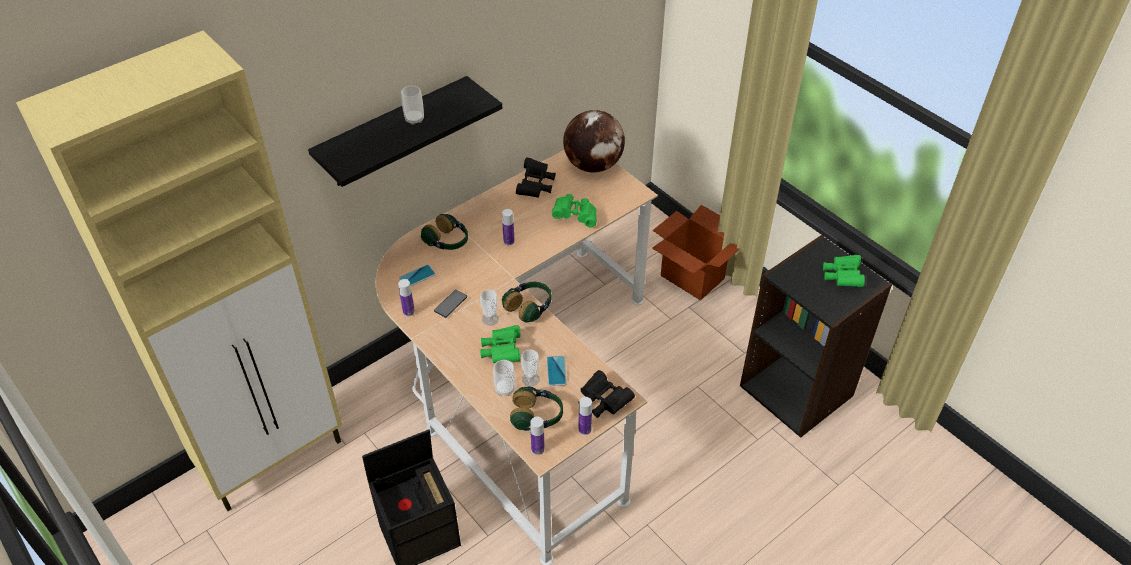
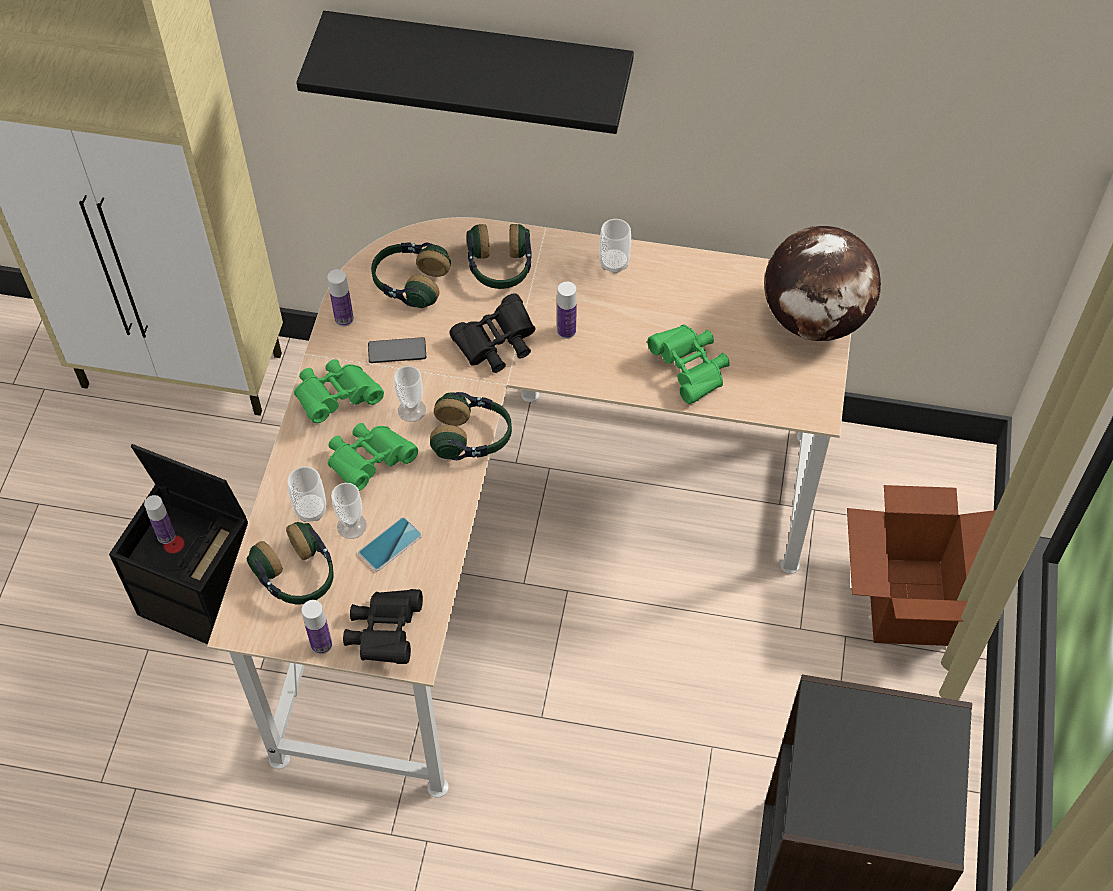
camera: 50 degrees right, 10 degrees up
phone [399,265,436,286] -> headphones [371,243,451,308]
cup [401,86,424,125] -> cup moved to [599,219,631,274]
black binoculars [516,157,556,198] -> black binoculars moved to [449,293,536,373]
bottle [530,417,545,455] -> bottle moved to [144,495,175,544]
green binoculars [823,255,865,287] -> green binoculars moved to [294,359,384,423]

